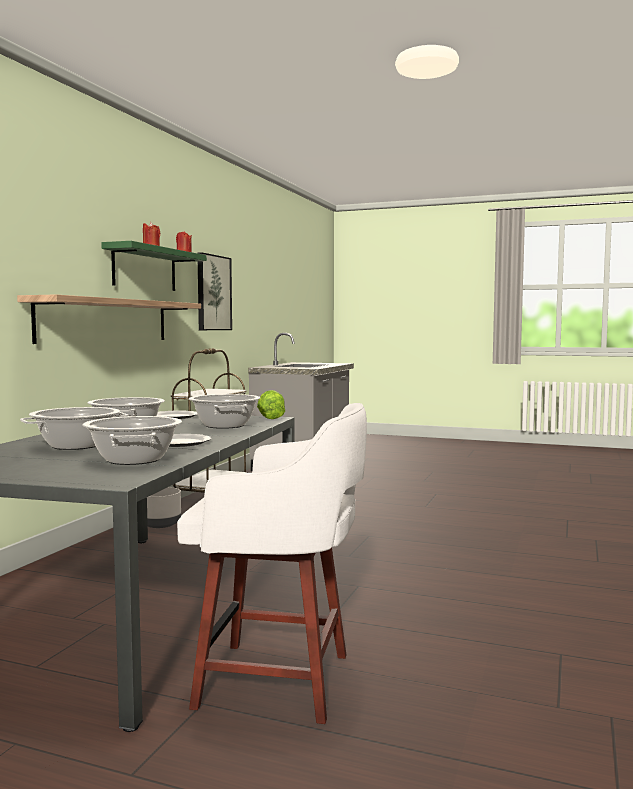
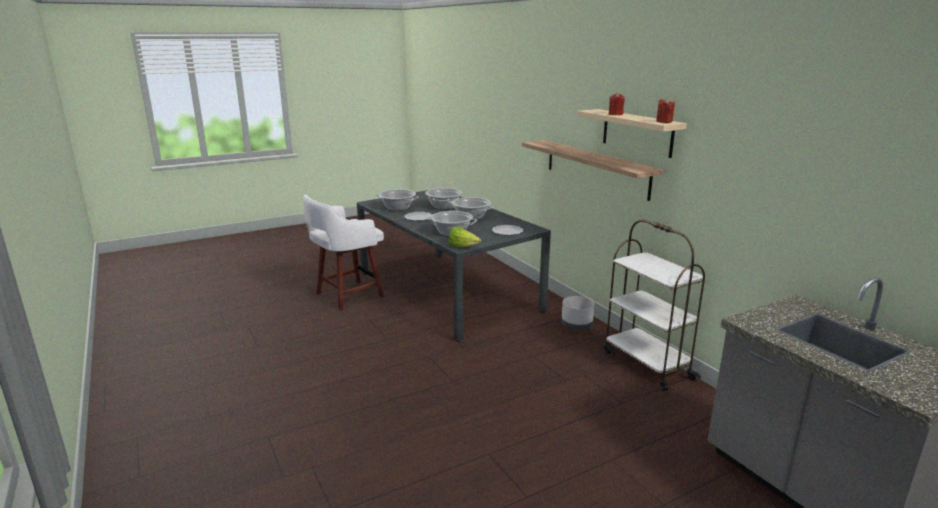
camera: 130 degrees right, 15 degrees up
green shelf [101,241,207,291] -> beige shelf [577,109,687,158]
picture [198,252,232,330] -> none

